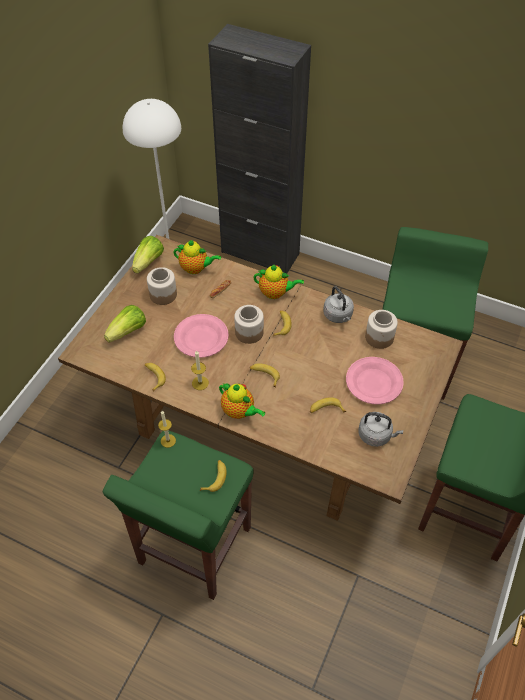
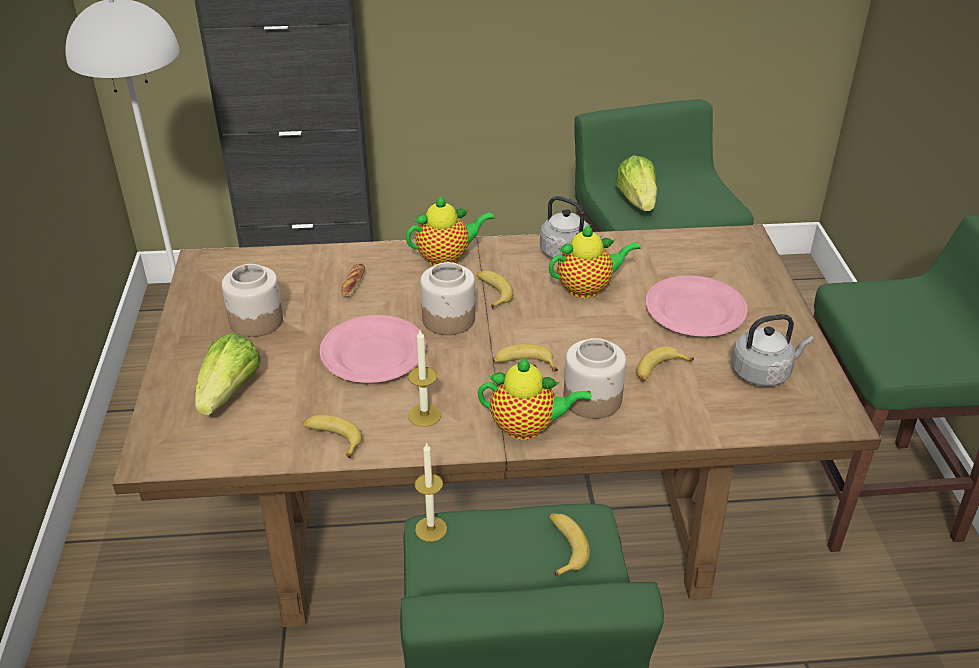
camera: 30 degrees left, 15 degrees down
lettuce [132,236,164,274] -> lettuce moved to [616,155,657,211]
teapot [173,240,221,274] -> teapot moved to [549,224,641,299]
jar [365,310,398,349] -> jar moved to [564,338,626,419]

